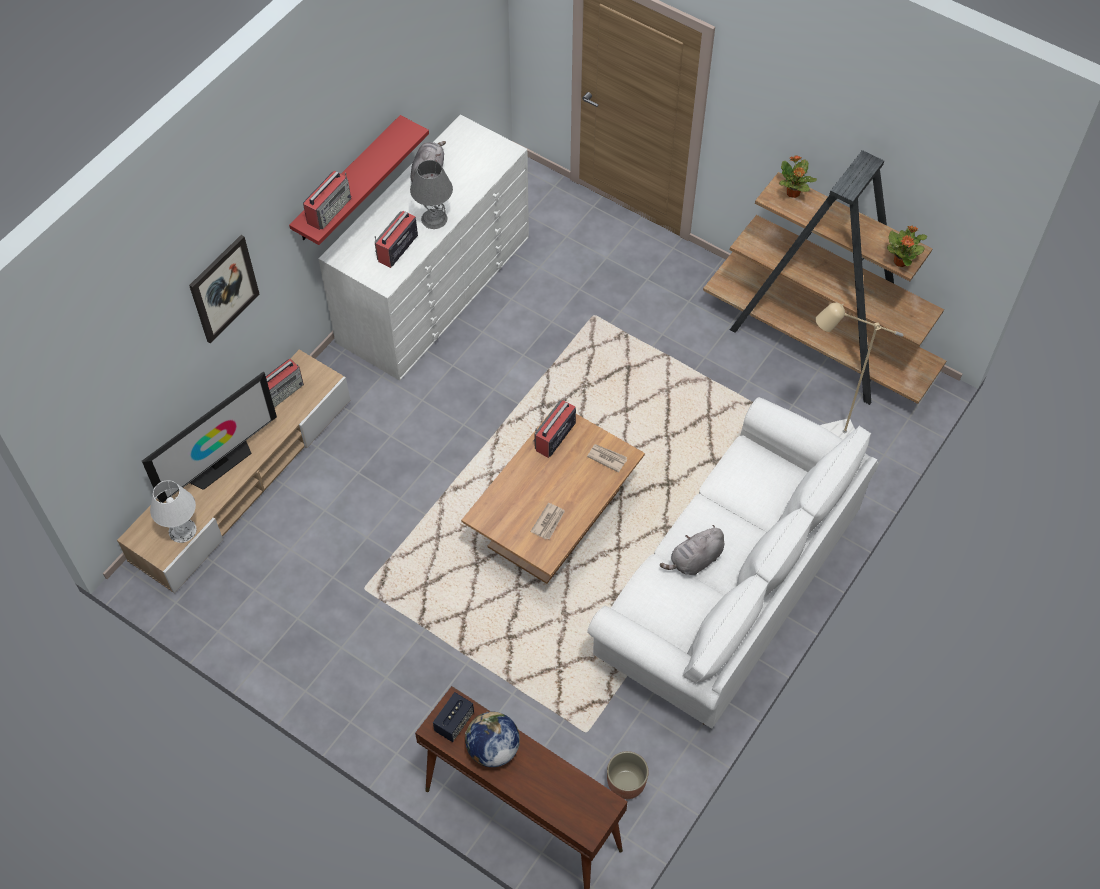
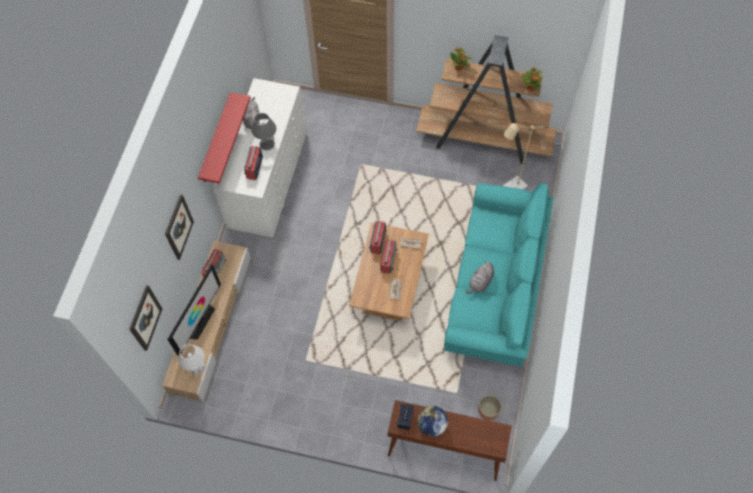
camera: 20 degrees left, 5 degrees up
radio [303,170,351,230] -> radio moved to [380,240,398,274]
white sofa [587,397,878,728] -> turquoise sofa [444,182,554,367]
none -> picture [129,285,162,351]

